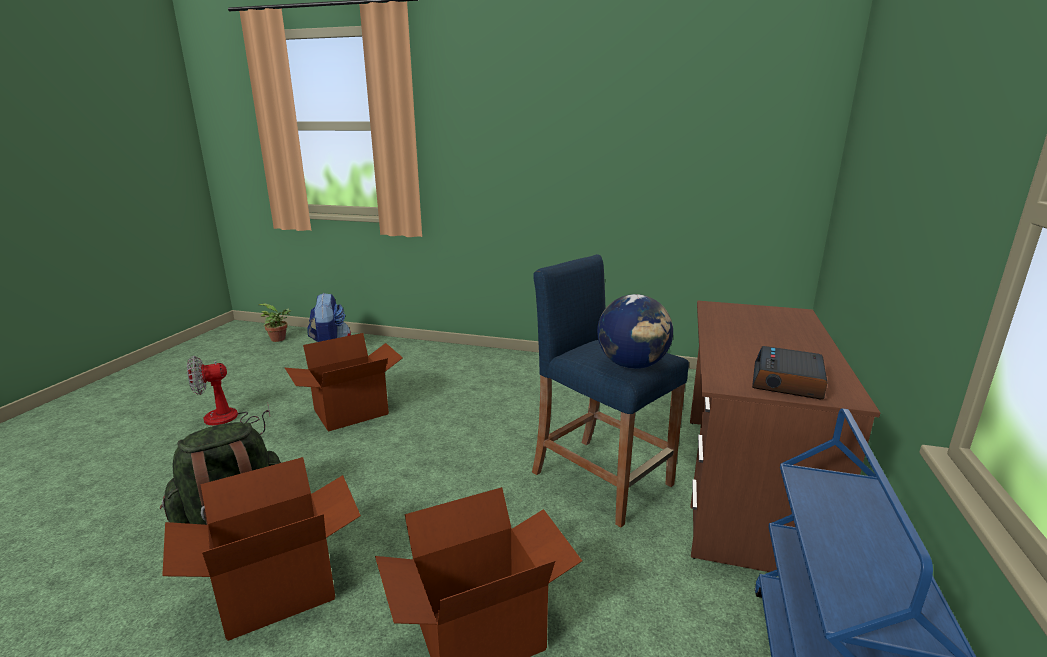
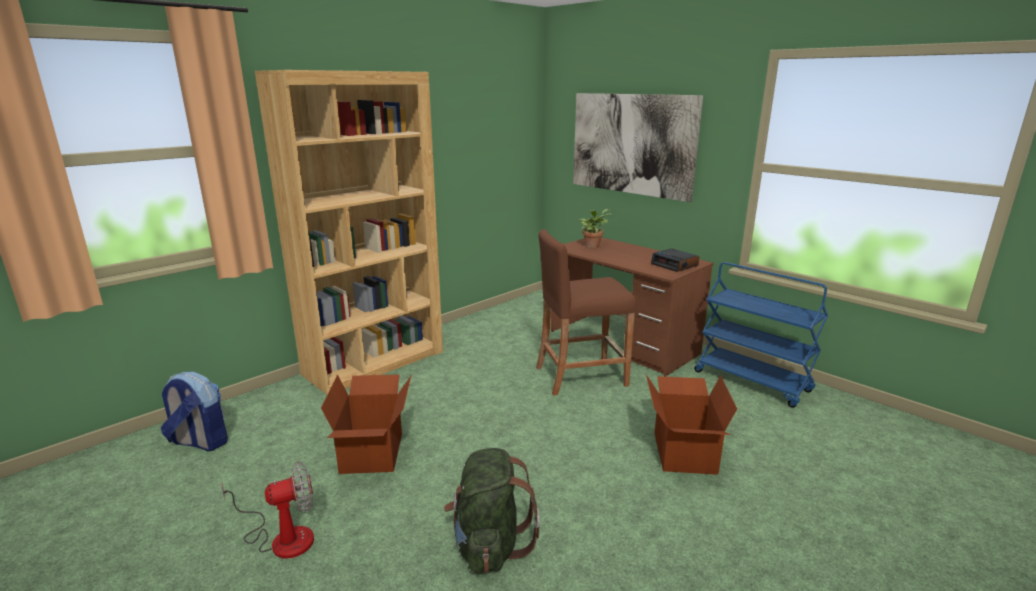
camera: 60 degrees left, 0 degrees up
cardboard box [162,457,361,641] -> none
fan [187,356,270,435] -> fan turned 120 degrees counterclockwise [221,461,314,559]
potted plant [259,303,291,342] -> potted plant moved to [578,209,612,248]
blue stool [532,254,689,527] -> brown stool [536,229,636,396]
globe [597,294,673,369] -> none
none -> brown bookcase [255,70,443,395]
none -> picture [573,93,703,202]

